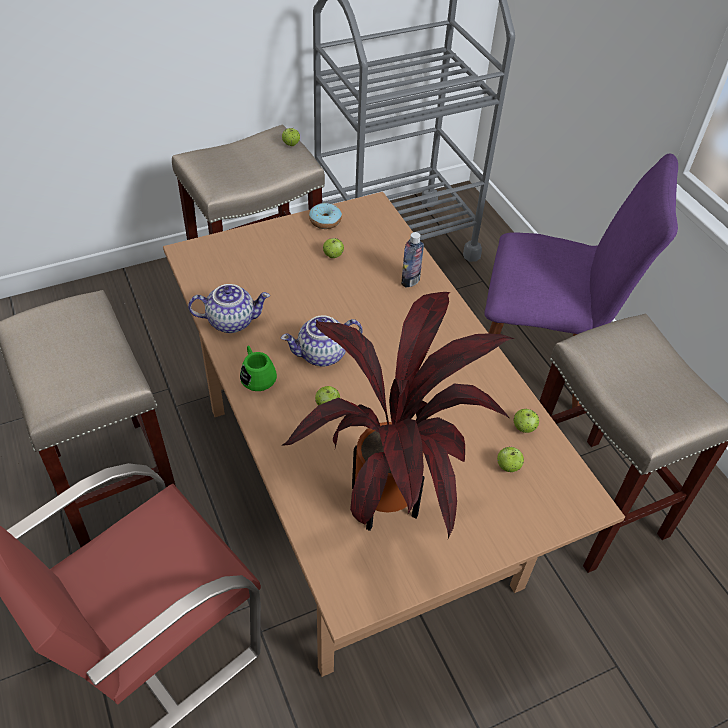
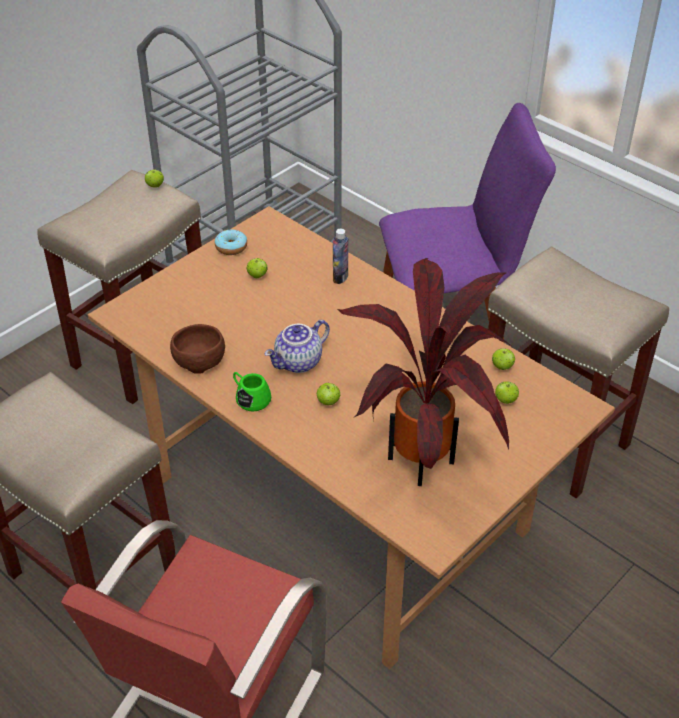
camera: 20 degrees left, 5 degrees down
teapot [188,284,270,333] -> brown bowl [170,324,225,374]

